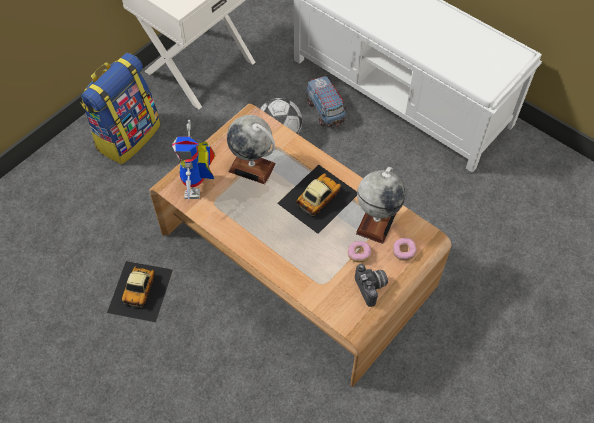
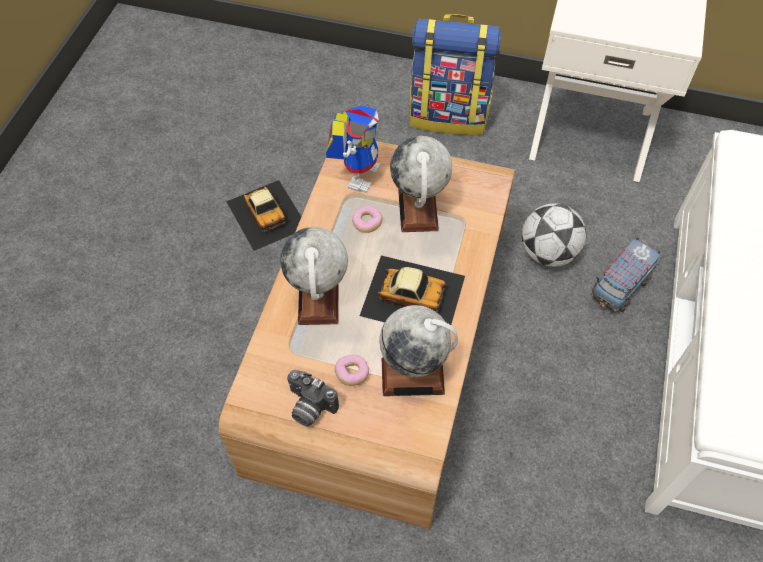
camera: 65 degrees right, 0 degrees up
toy car [107,261,173,322] -> toy car turned 105 degrees counterclockwise [226,180,301,251]
toy robot [172,120,215,202] -> toy robot turned 135 degrees clockwise [326,104,380,193]
camera [355,264,388,307] -> camera turned 75 degrees clockwise [287,370,339,427]
donut [392,238,417,261] -> donut moved to [352,206,383,233]
none -> globe [280,227,348,325]

